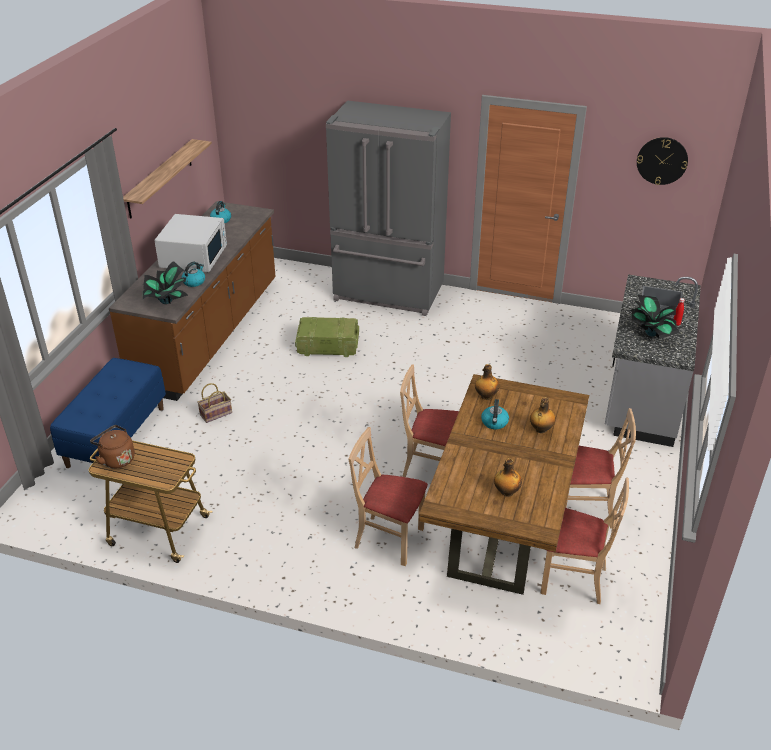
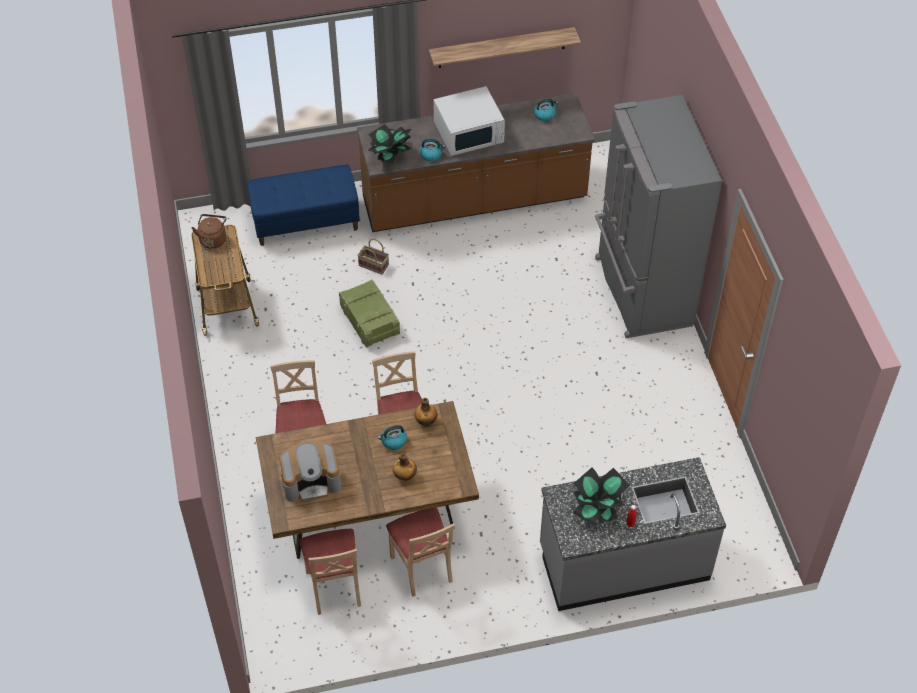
camera: 60 degrees right, 15 degrees up
crate [295,317,359,357] -> crate moved to [339,279,400,348]
bottle [494,458,522,497] -> coffee machine [279,441,341,502]
wall clock [637,137,688,185] -> none

